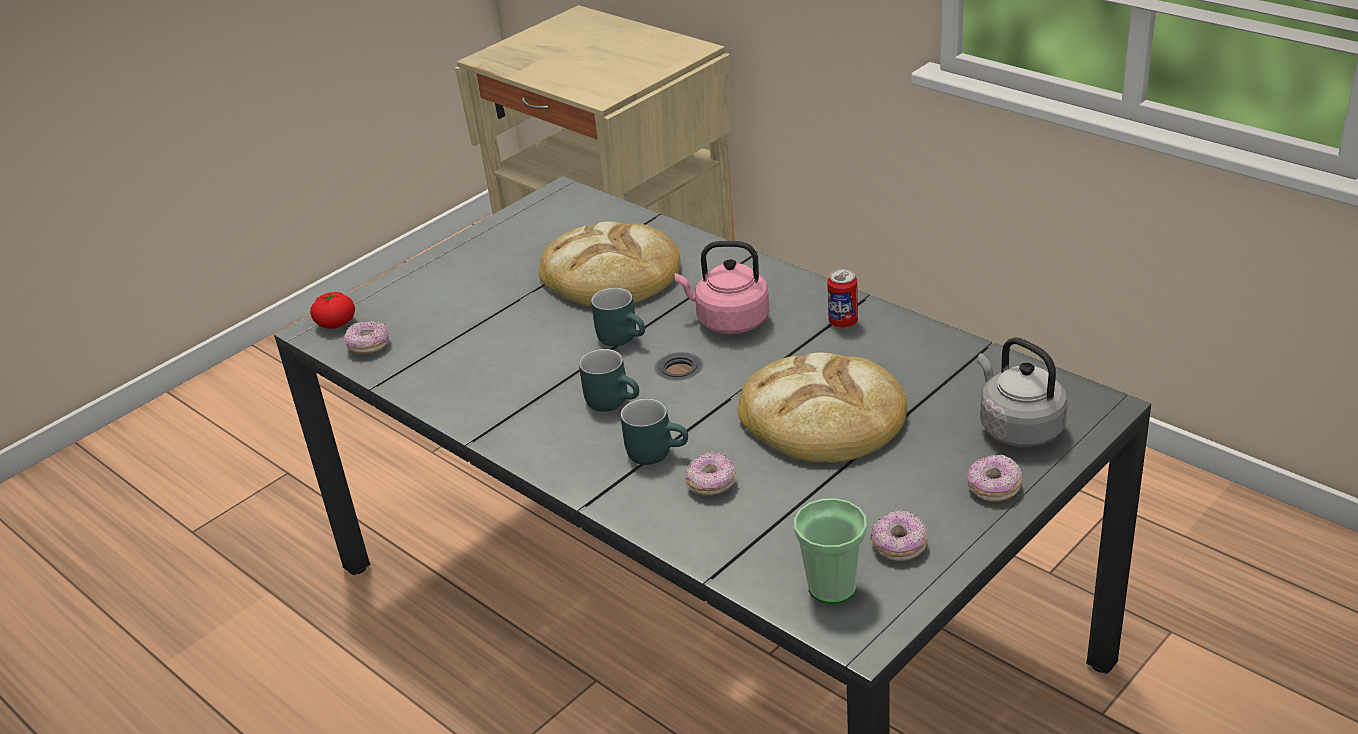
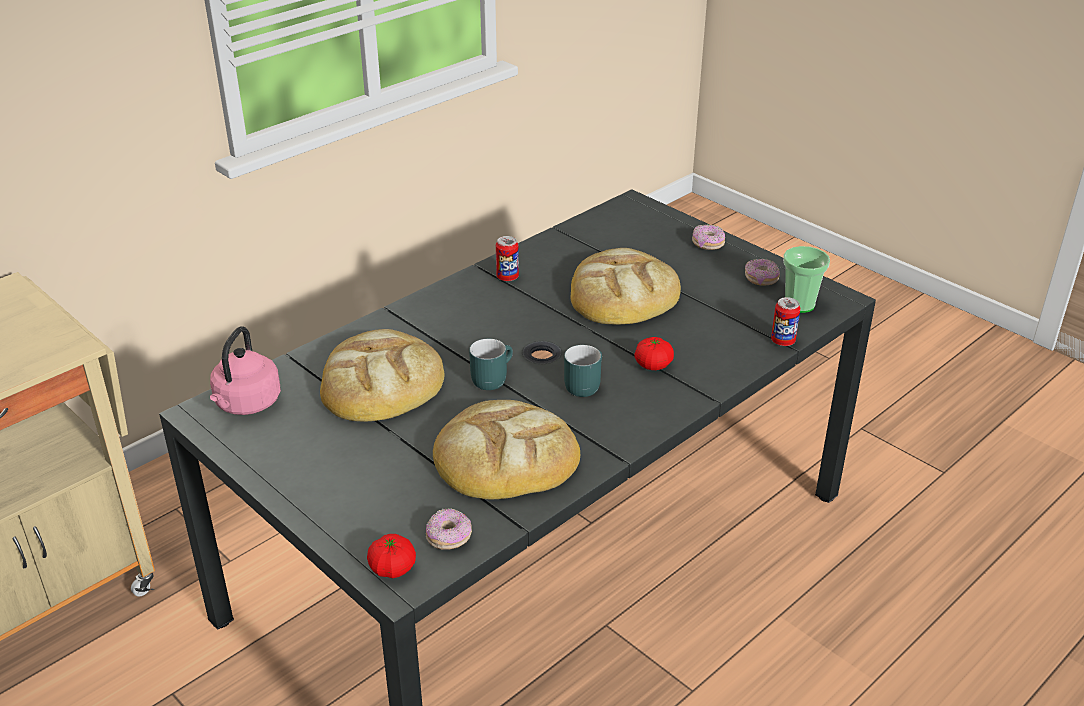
camera: 90 degrees left, 0 degrees up
turquoise mug [620,398,688,465] -> tomato [634,337,674,370]
pink kettle [675,241,769,334] -> pink kettle moved to [210,326,281,415]
donut [685,452,737,495] -> none
grey kettle [977,337,1068,447] -> none
none -> bread [433,400,580,500]
none -> can [771,297,801,346]

